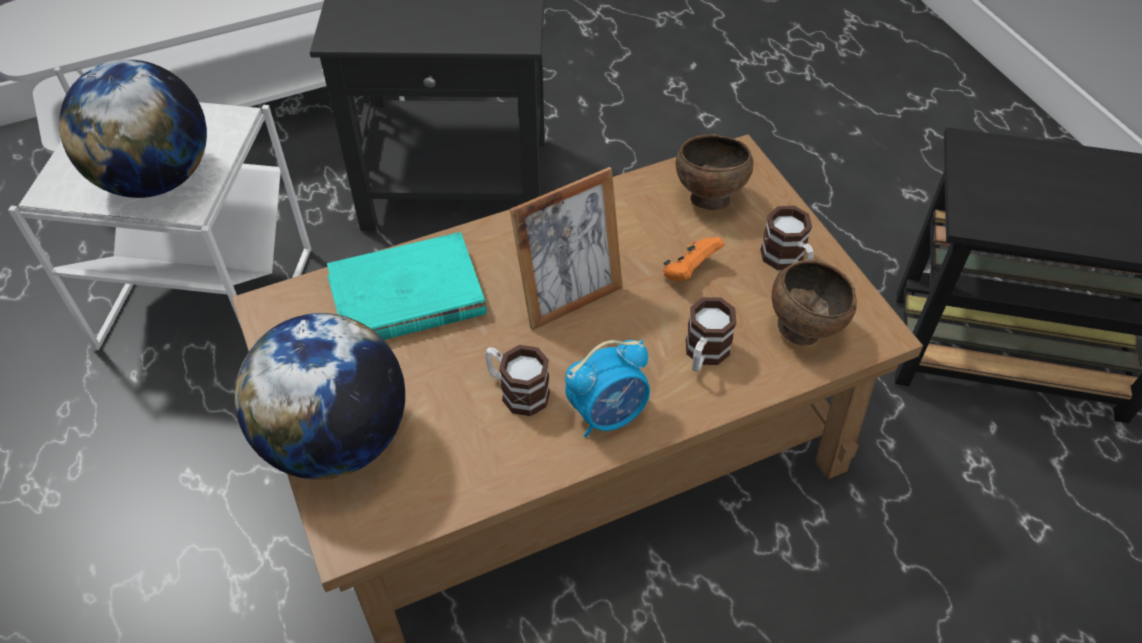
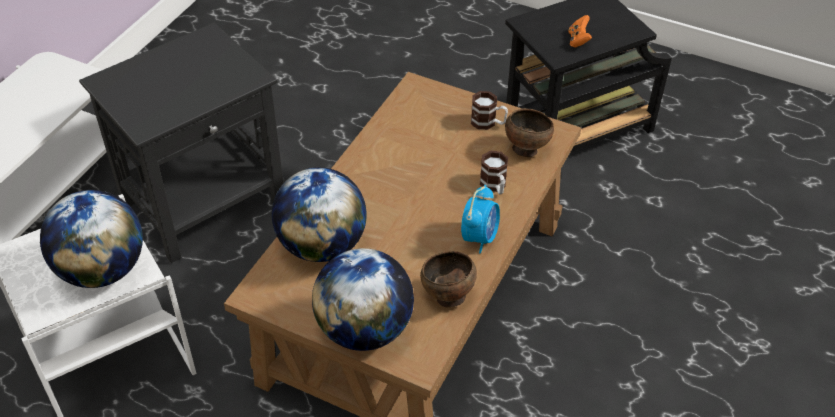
camera: 40 degrees left, 5 degrees down
turquoise book [327,232,487,340] -> globe [272,167,367,262]
mug [485,345,550,416] -> none
picture frame [510,167,623,330] -> none
orange game controller [663,237,725,282] -> orange game controller moved to [569,15,592,47]
brown bowl [676,134,753,210] -> brown bowl moved to [420,251,477,308]

